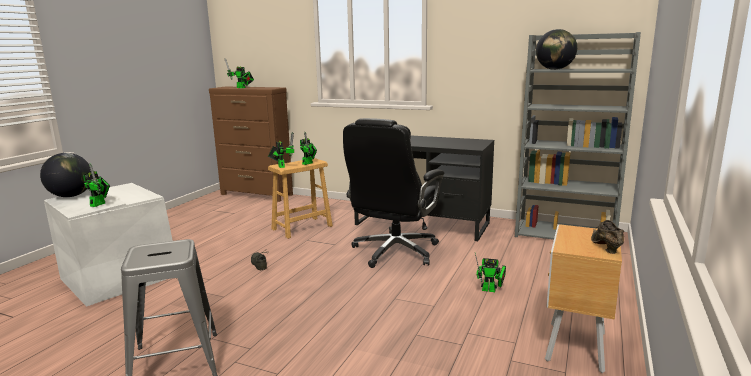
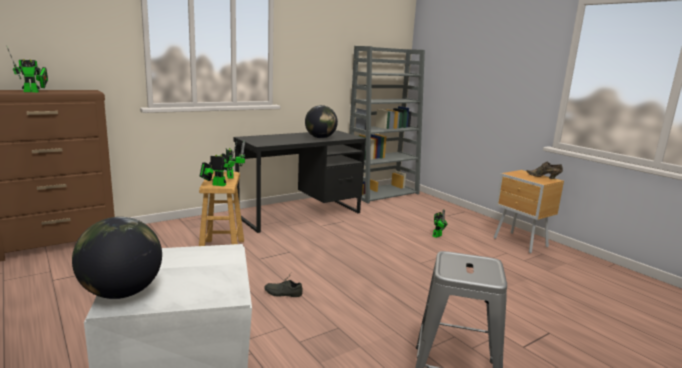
camera: 60 degrees left, 0 degrees up
toy robot [83,163,110,207] -> none
black office chair [343,118,444,268] -> none
globe [536,29,577,70] -> globe moved to [305,105,338,138]

